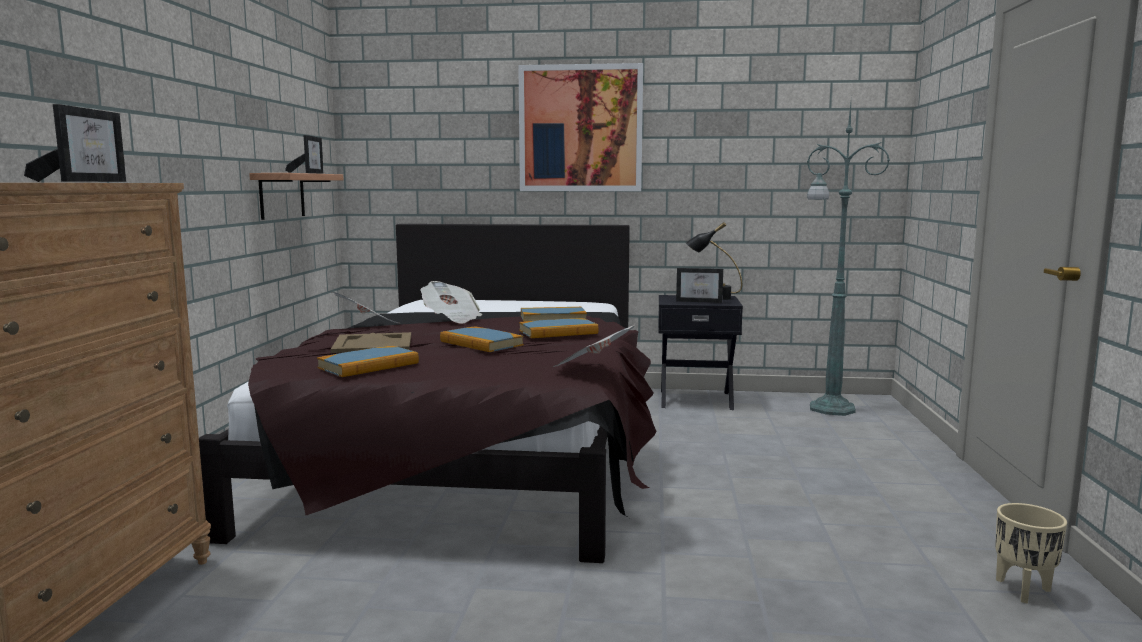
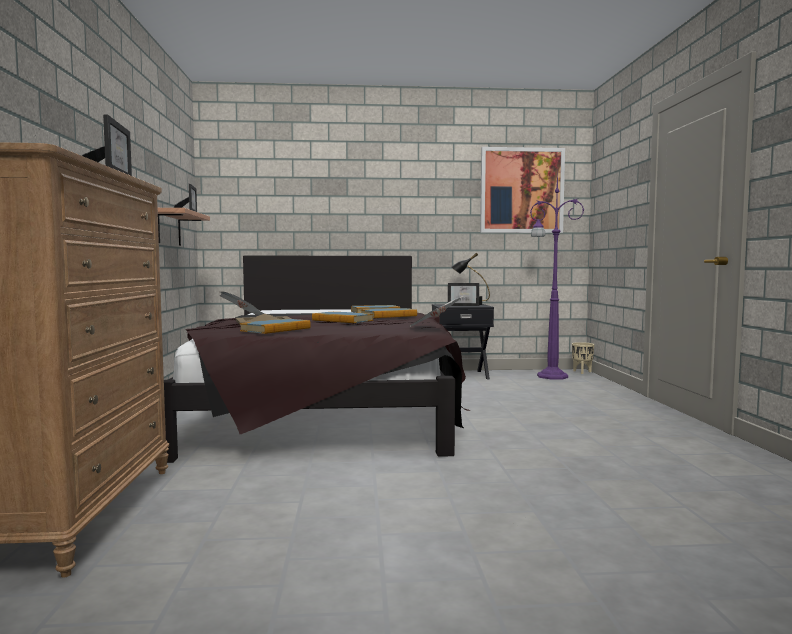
camera: 10 degrees left, 5 degrees down
newspaper [420,281,482,324] -> none
picture [518,63,643,191] -> picture moved to [480,147,565,233]
green floor lamp [807,103,890,416] -> purple floor lamp [530,171,584,380]
beige planter [995,503,1067,604] -> beige planter moved to [572,342,594,374]

